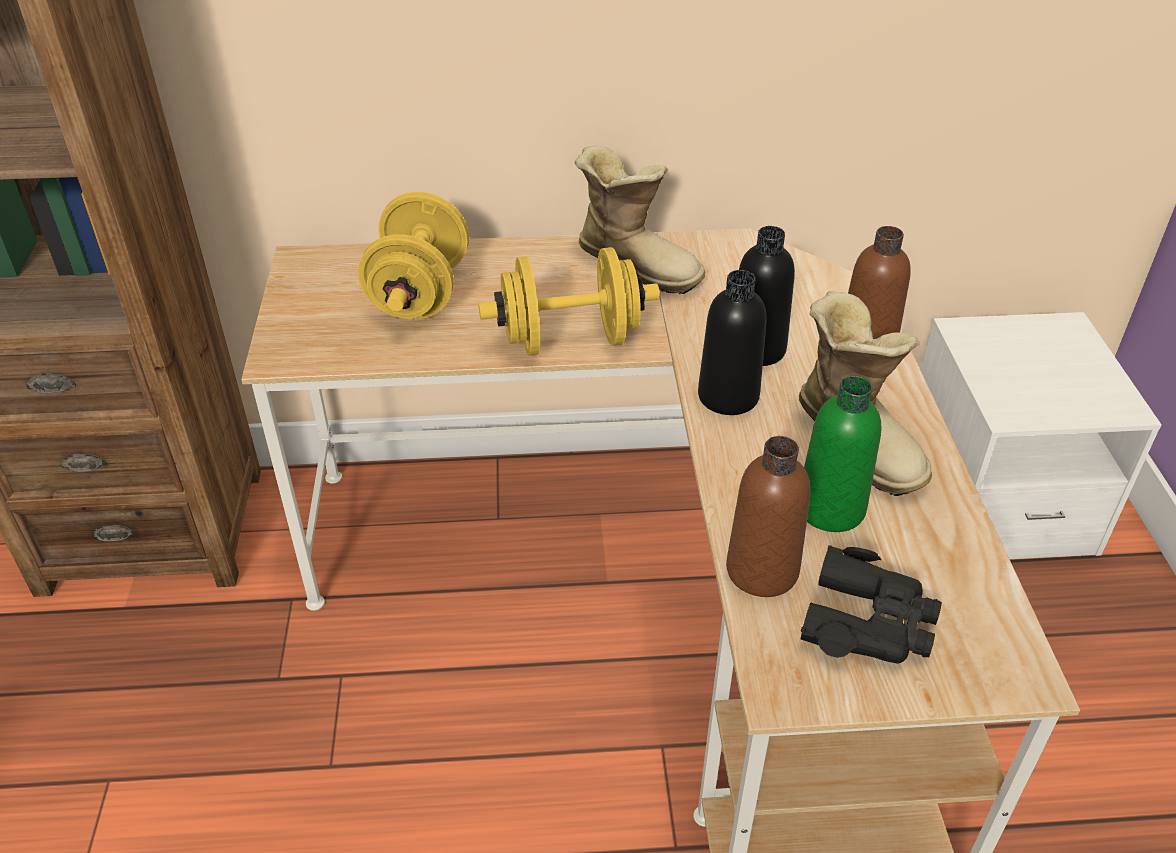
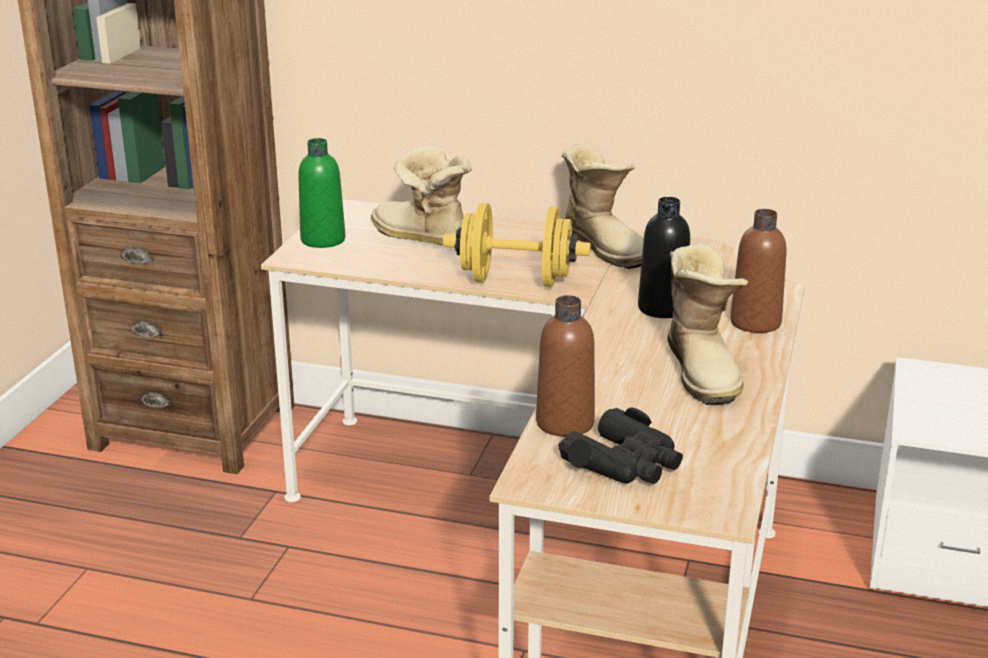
camera: 20 degrees right, 15 degrees down
yellow dumbbell [358,192,469,319] -> boot [371,146,472,245]
black bottle [698,270,766,415] -> none
green bottle [804,376,881,532] -> green bottle moved to [298,138,345,248]

